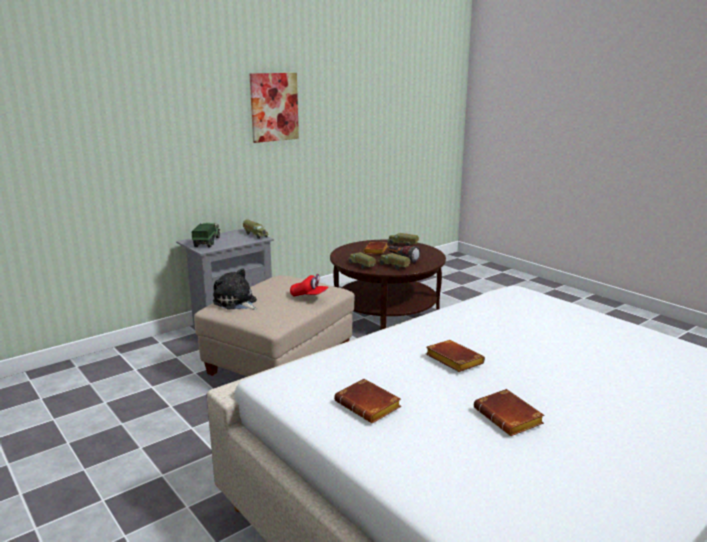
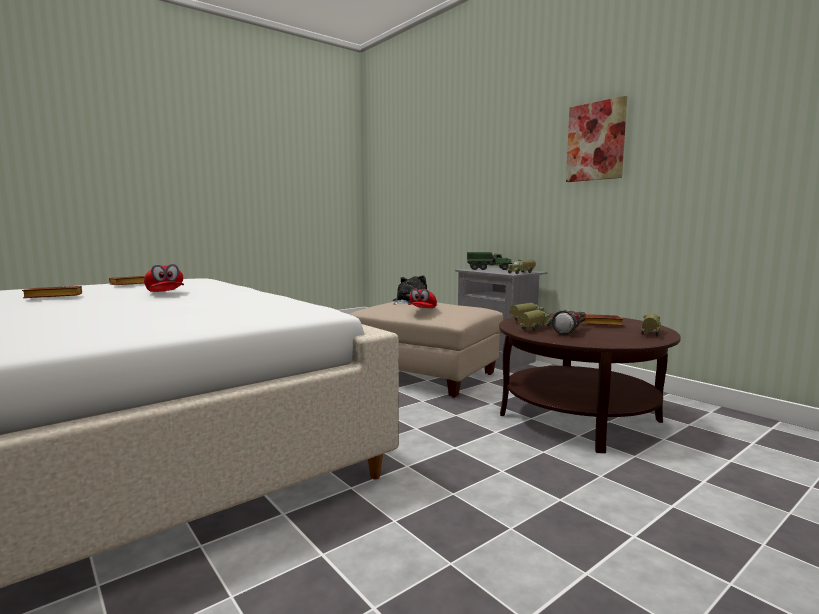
camera: 90 degrees right, 10 degrees down
brown book [426,340,485,372] -> red cap [144,264,184,292]

